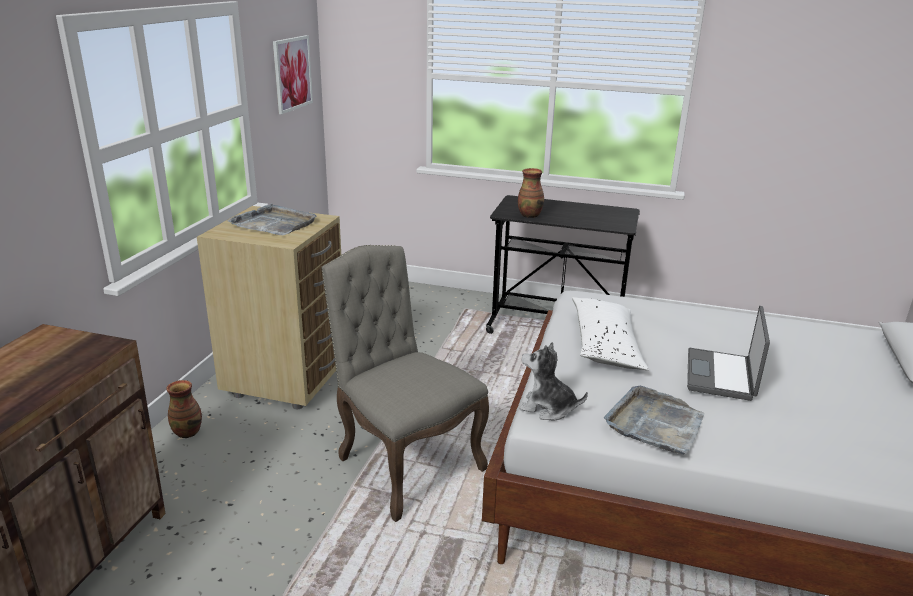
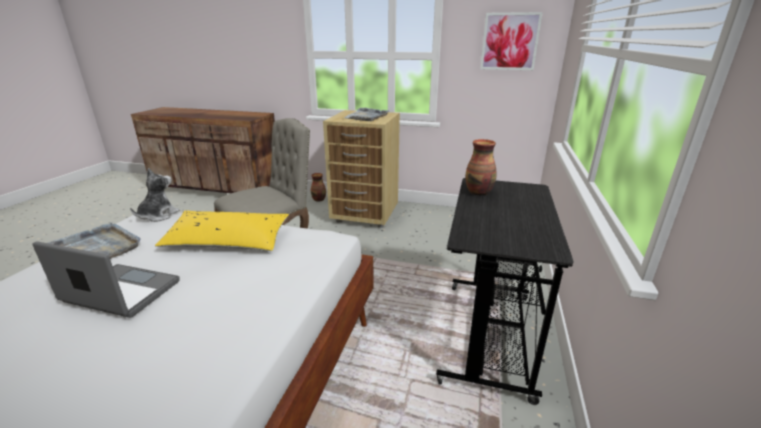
camera: 90 degrees right, 0 degrees up
white pillow [572,297,649,370] -> yellow pillow [155,210,289,251]

